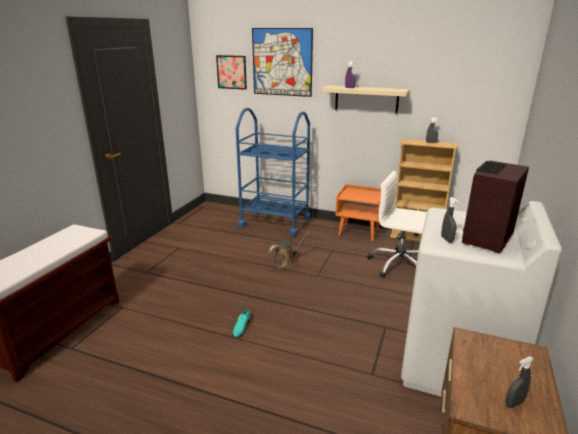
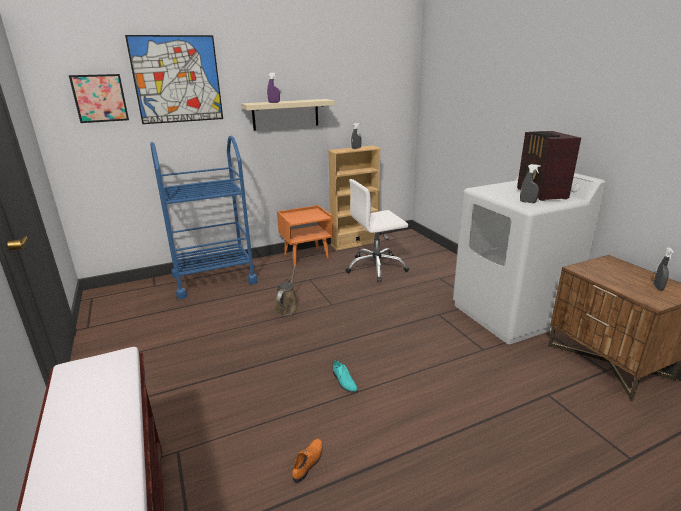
camera: 45 degrees left, 0 degrees up
none -> orange shoe [292,439,323,483]

